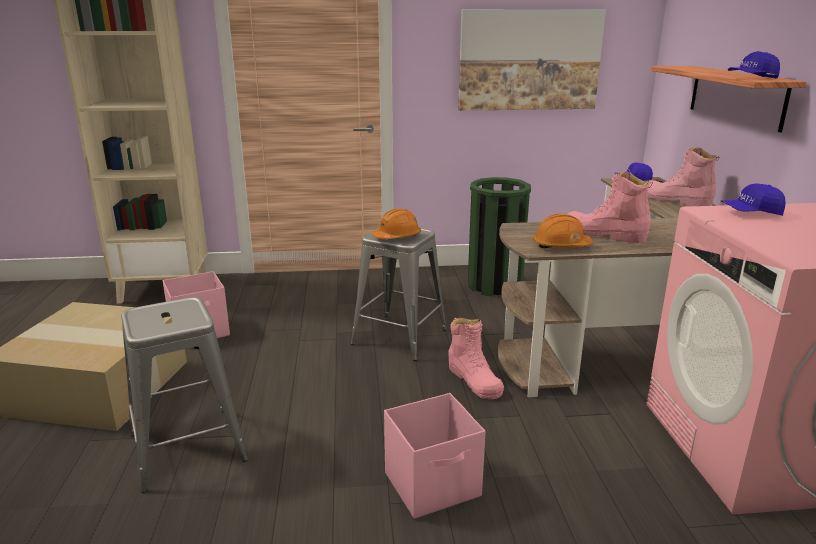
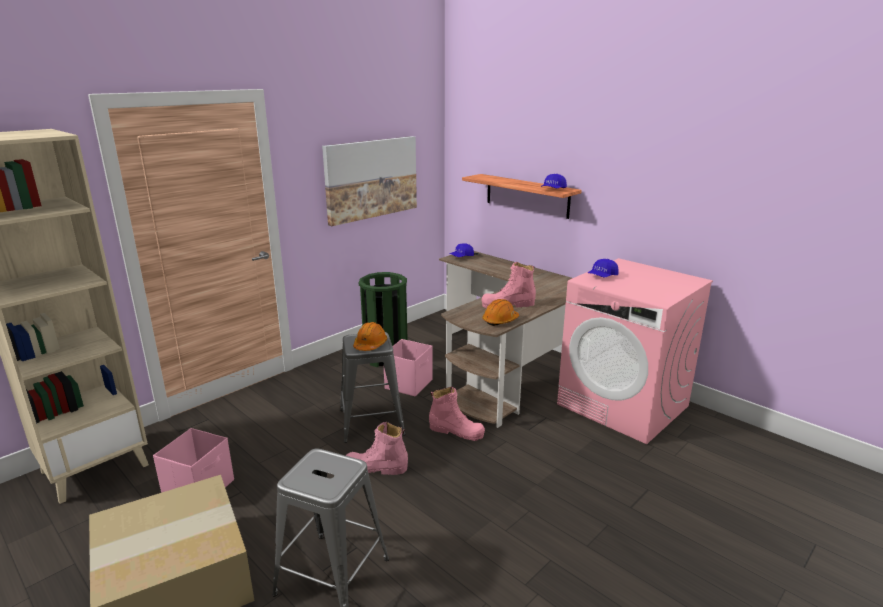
camera: 40 degrees left, 0 degrees up
pink storage box [384,393,486,519] -> pink storage box moved to [384,339,433,397]
pink boot [648,148,719,206] -> pink boot moved to [346,422,408,475]

